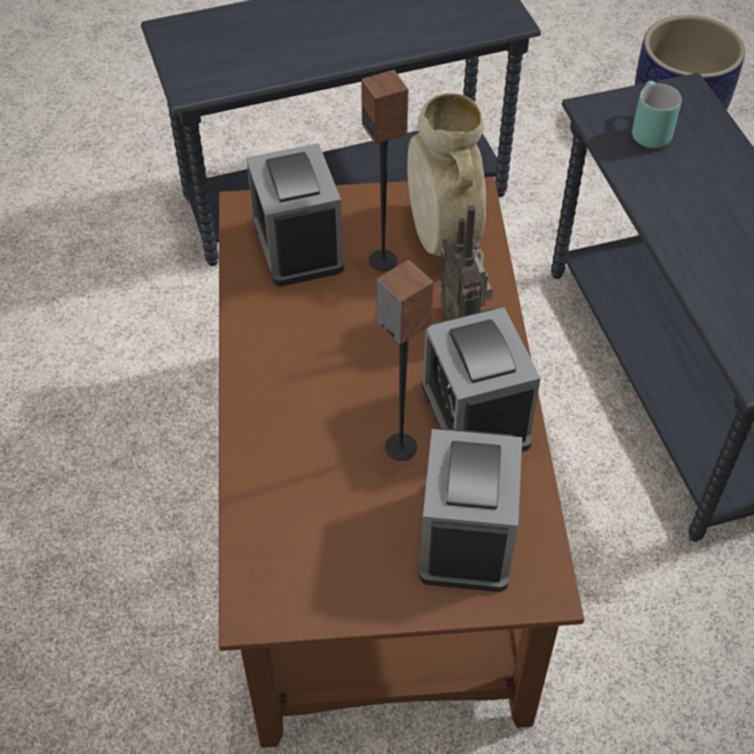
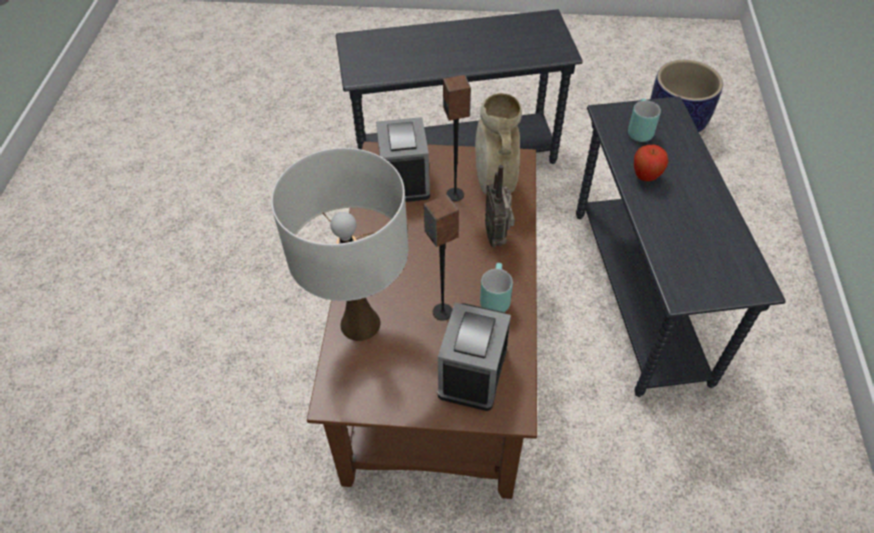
camera: 10 degrees right, 0 degrees up
alarm clock [421,307,541,452] -> turquoise mug [480,263,513,312]
none -> white table lamp [271,148,409,341]
none -> apple [634,145,668,181]

